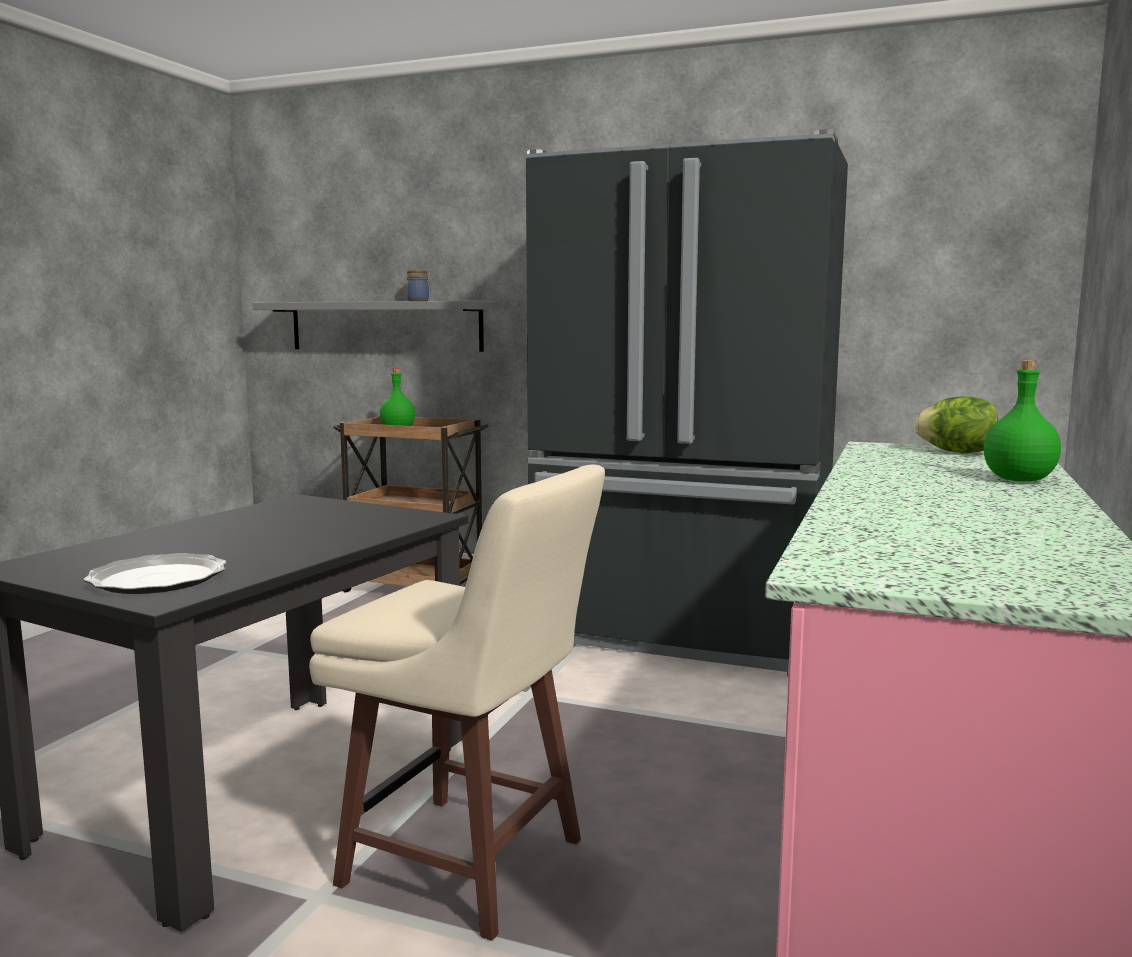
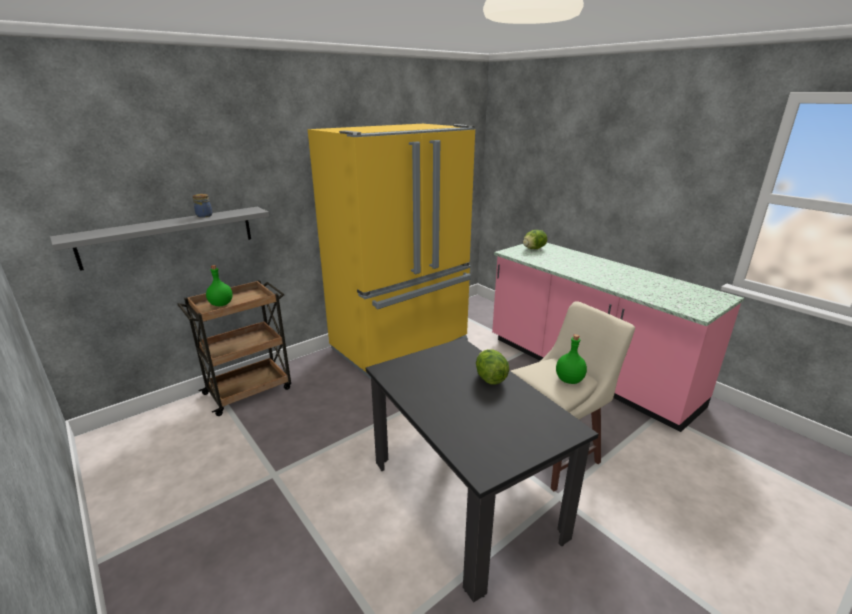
camera: 60 degrees left, 15 degrees up
plate [83,553,227,594] -> none
black fridge [525,129,848,677] -> yellow fridge [308,124,476,379]
green bottle [984,360,1061,481] -> green bottle moved to [556,334,587,384]
none -> lettuce [476,349,509,385]

